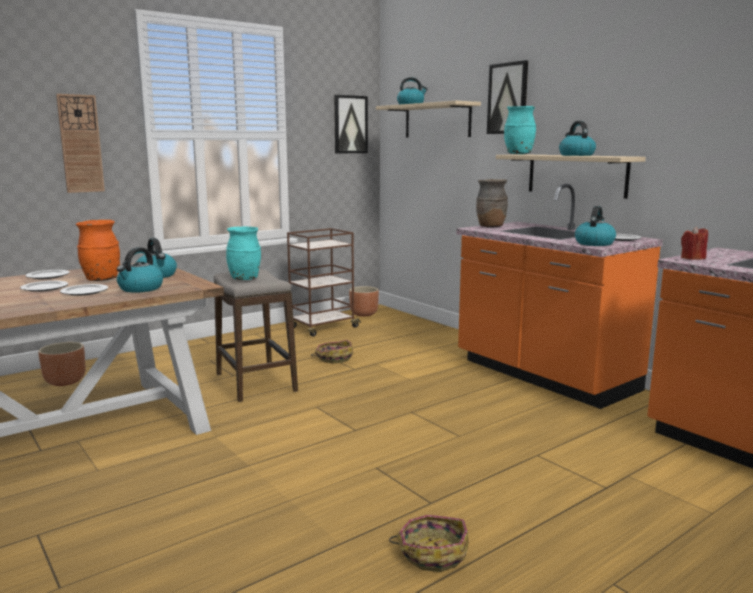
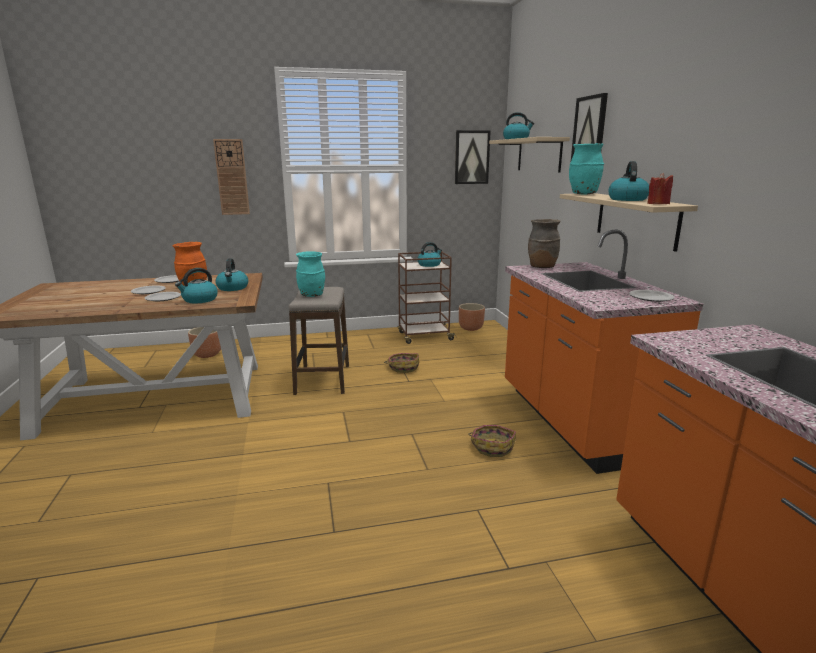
camera: 25 degrees right, 5 degrees up
basket [389,515,469,572] -> basket moved to [468,425,516,457]
kettle [575,206,616,246] -> kettle moved to [418,242,442,267]
red candle [681,226,708,260] -> red candle moved to [647,173,673,204]

